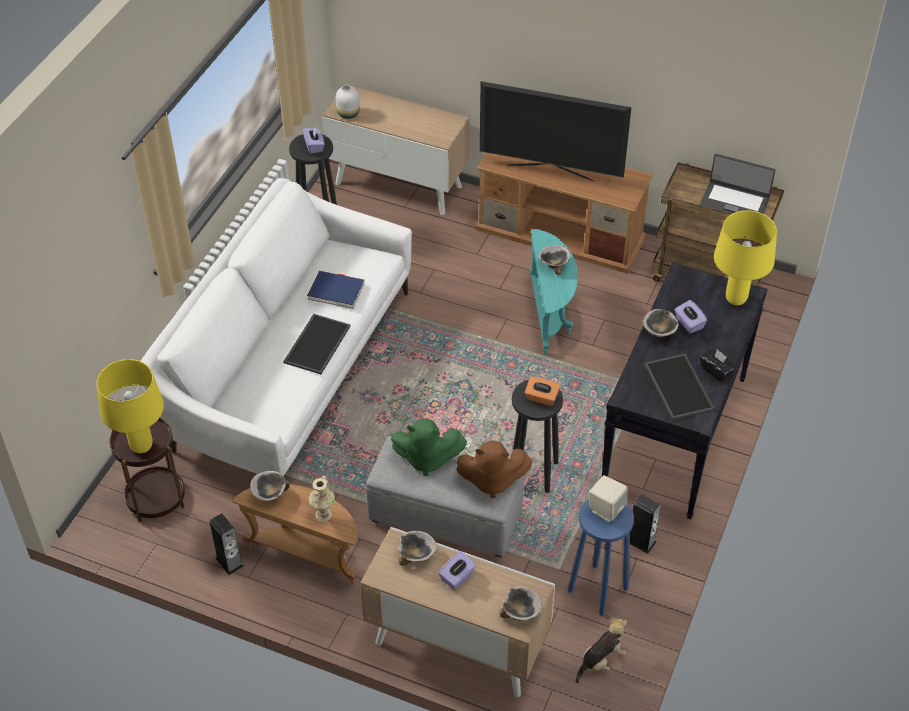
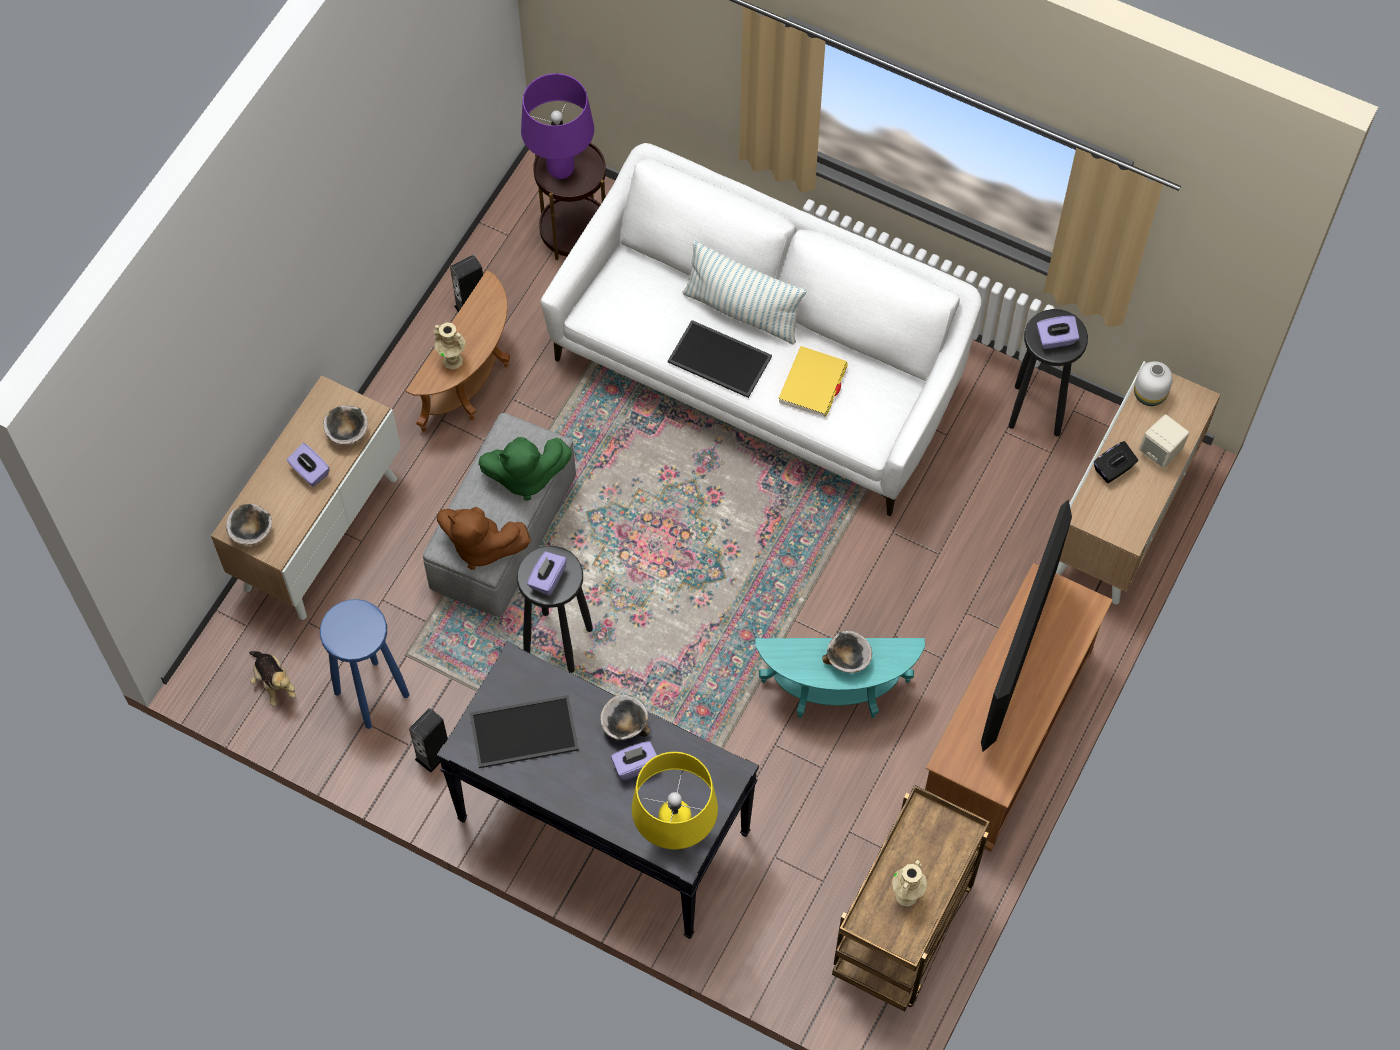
camera: 95 degrees right, 15 degrees up
yellow table lamp [96,359,164,453] -> purple table lamp [521,73,594,179]
bowl [250,471,290,501] -> none
blue book [307,271,365,309] -> yellow book [778,346,848,417]
green plush toy [391,418,467,476] -> green plush toy turned 105 degrees counterclockwise [478,437,572,501]
brown plush toy [456,440,532,498] -> brown plush toy turned 75 degrees counterclockwise [437,507,531,570]
orange tissue box [525,377,560,406] -> purple tissue box [527,551,567,596]
beige speaker [589,475,628,522] -> beige speaker moved to [1139,414,1189,468]
laptop [699,154,775,214] -> beige vase [892,860,927,907]
black tissue box [700,349,736,381] -> black tissue box moved to [1094,441,1138,483]
none -> pillow [682,241,807,345]

